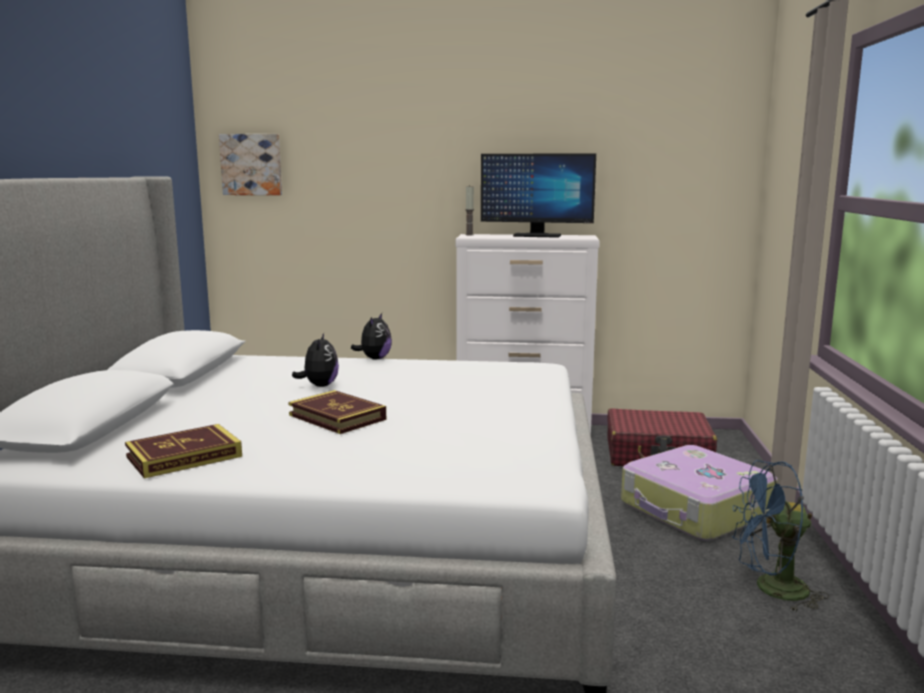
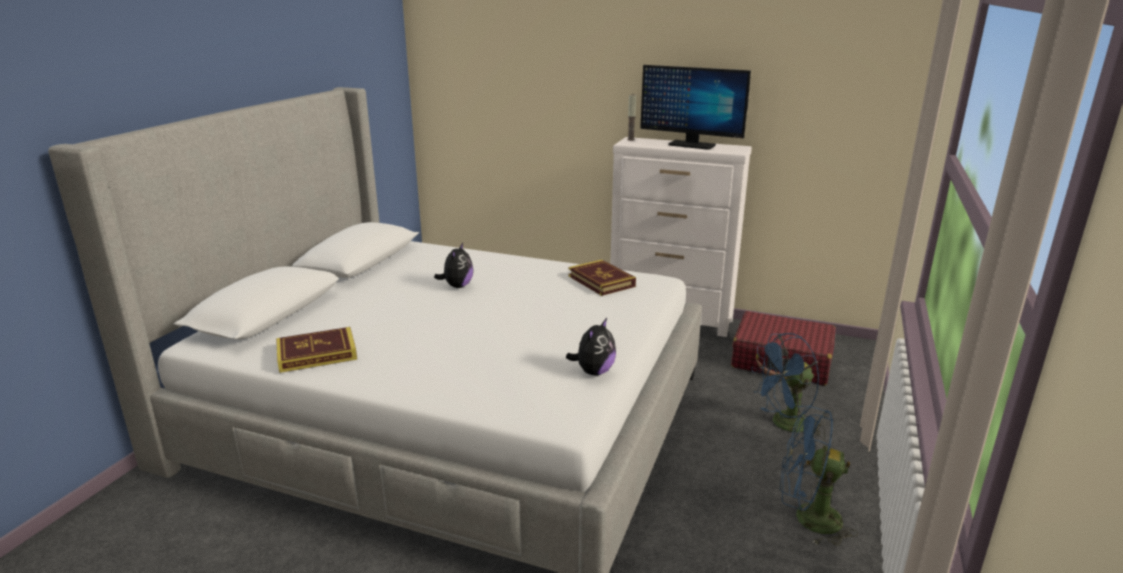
camera: 15 degrees right, 10 degrees up
picture [219,134,282,195] -> none
book [288,390,386,434] -> book moved to [569,259,636,296]
plush toy [351,313,392,359] -> plush toy moved to [566,318,616,376]
suitcase [621,445,778,541] -> blue fan [751,333,823,435]

